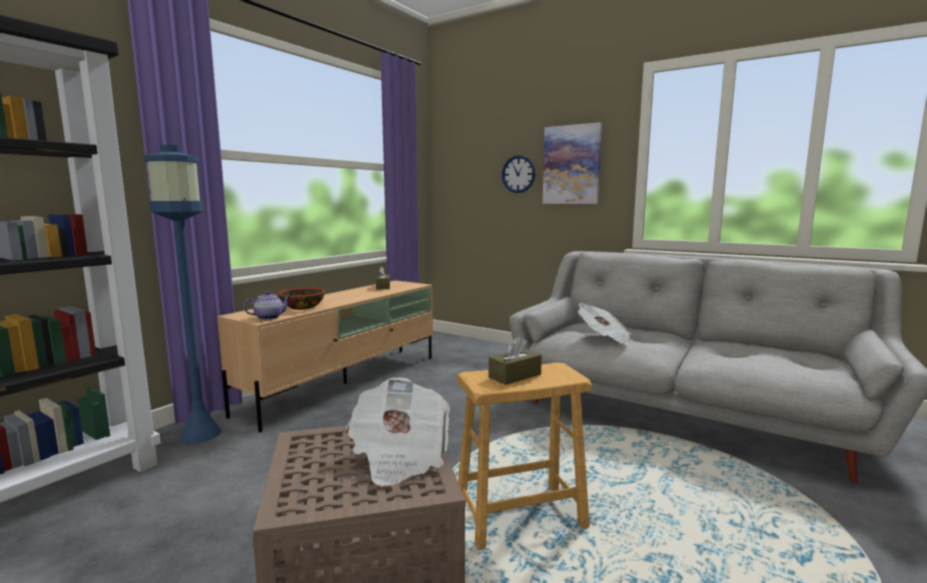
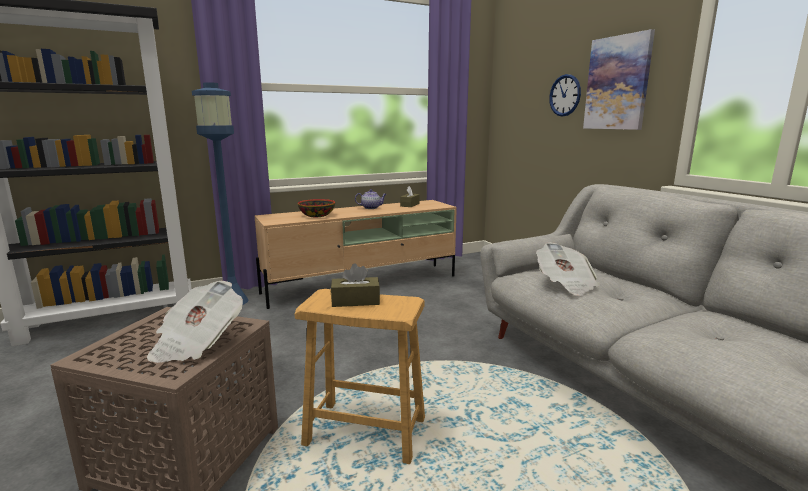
camera: 30 degrees right, 5 degrees up
teapot [244,291,290,320] -> teapot moved to [355,189,387,209]

